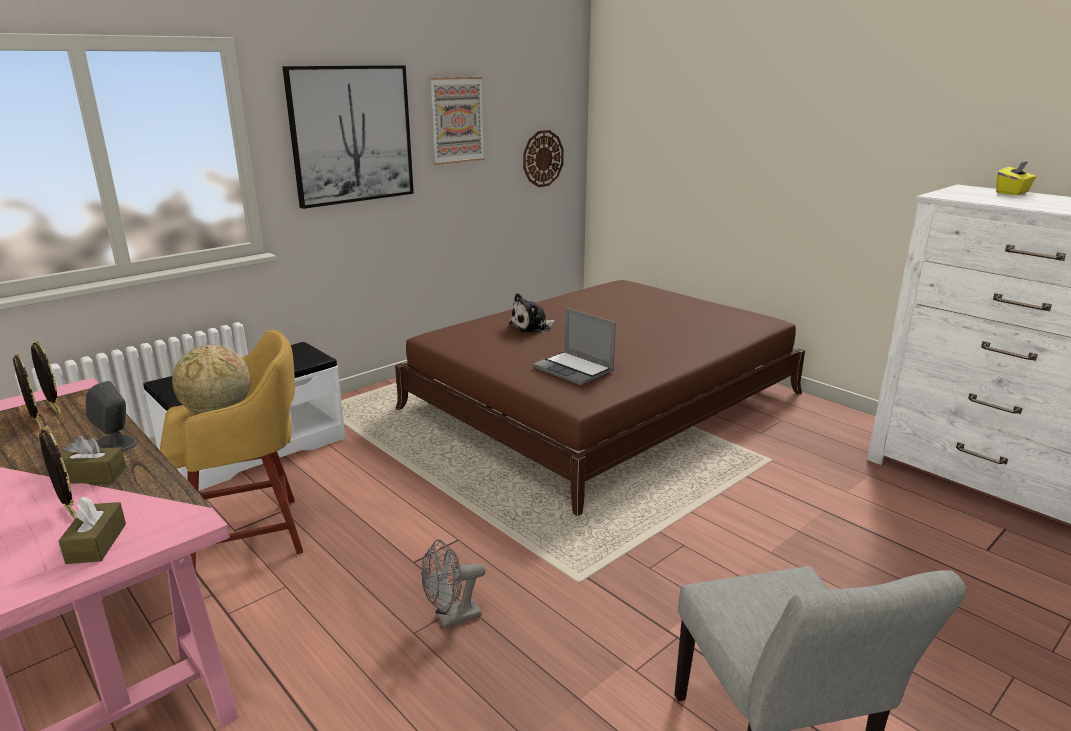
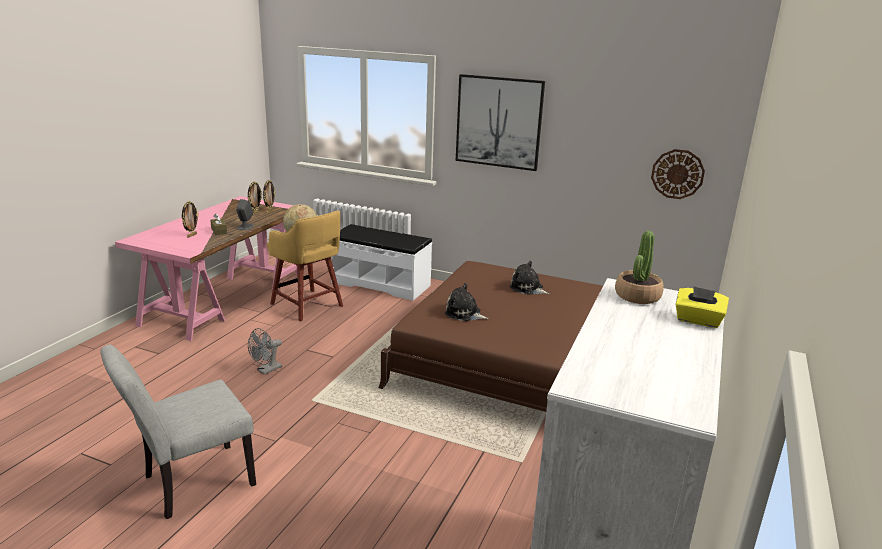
camera: 65 degrees right, 0 degrees up
brown tissue box [59,497,126,564] -> none
grey fan [421,539,485,628] -> grey fan turned 90 degrees counterclockwise [248,328,282,375]
picture [430,77,485,165] -> none
laptop [533,308,616,385] -> plush toy [445,283,489,321]
none -> potted plant [615,231,664,304]

